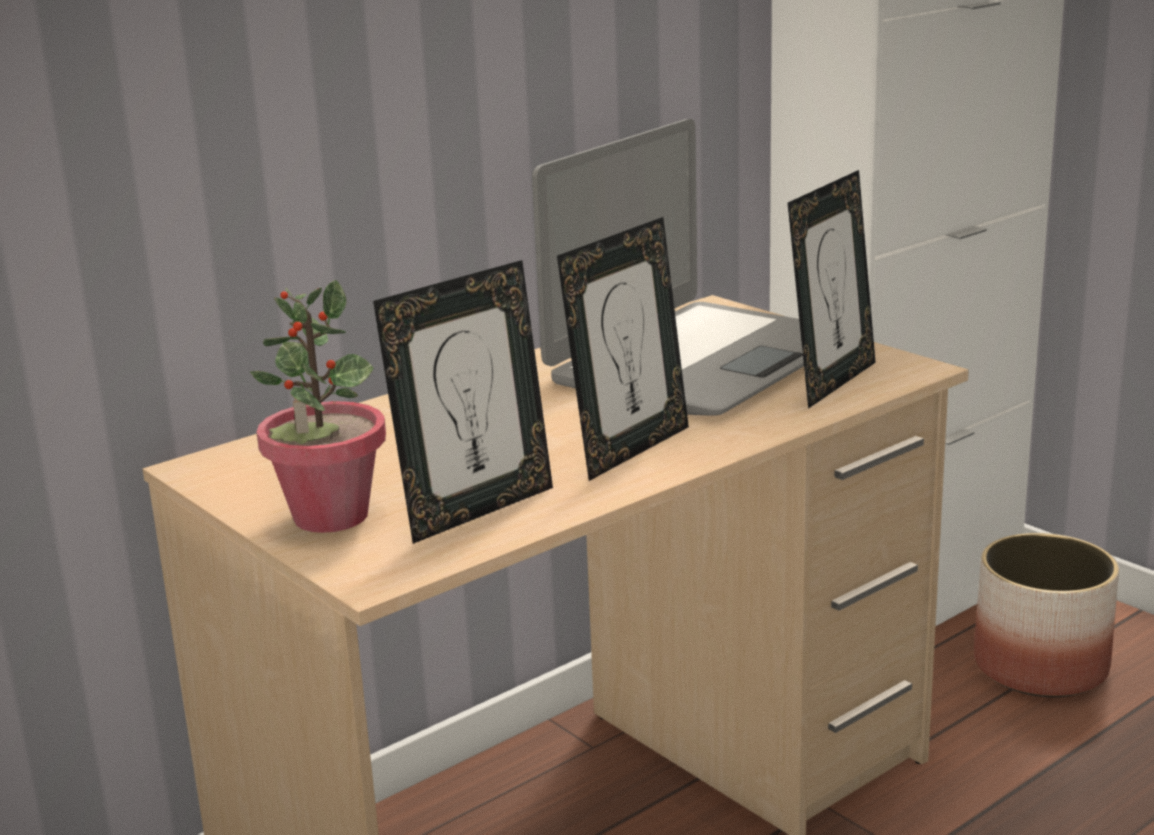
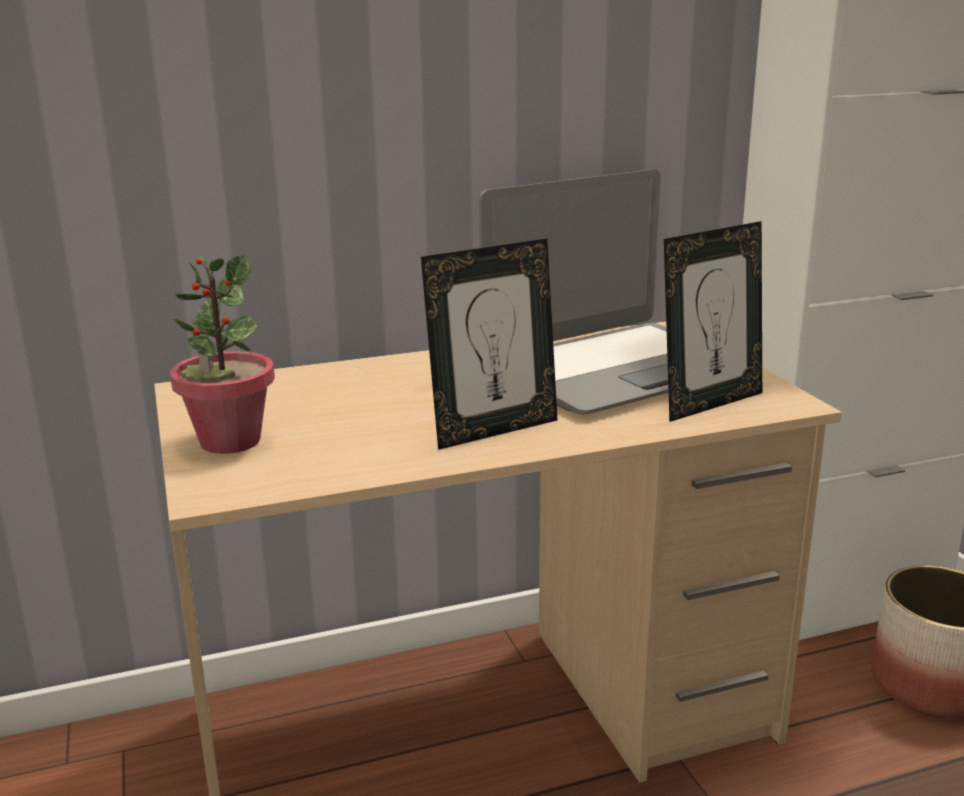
camera: 20 degrees right, 0 degrees up
picture frame [373,260,553,544] -> none

